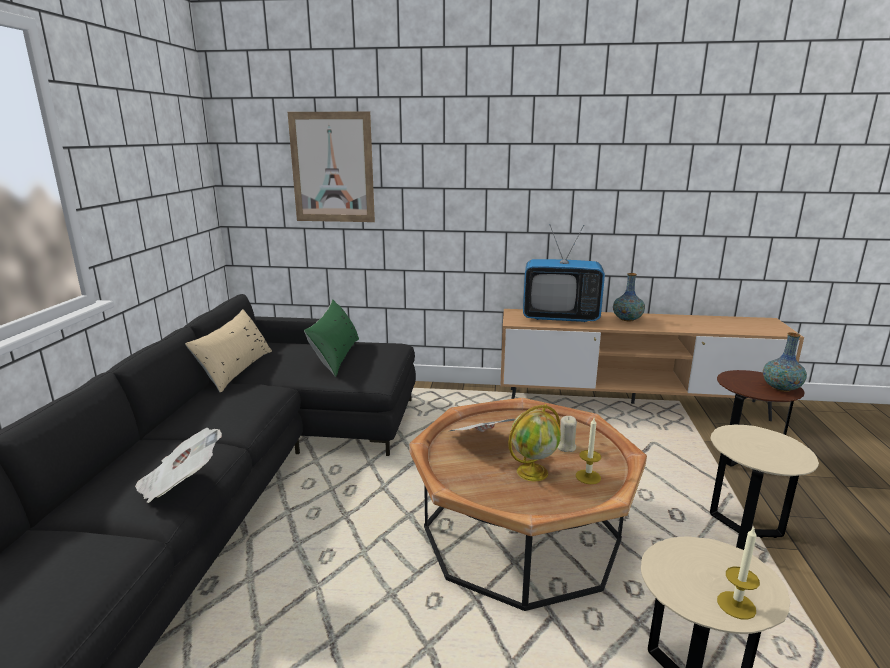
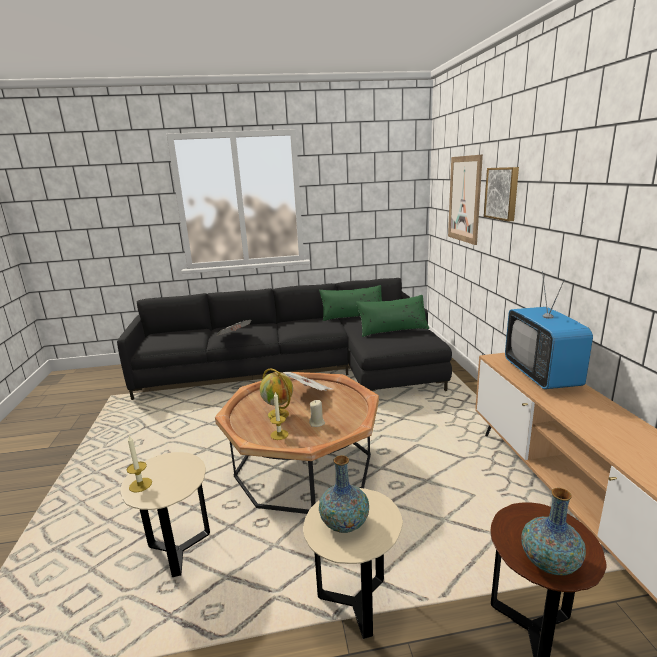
camera: 75 degrees right, 0 degrees up
beige pillow [185,309,272,392] -> green pillow [319,285,382,321]
vase [613,273,645,321] -> vase moved to [319,455,369,533]
none -> picture [484,167,519,222]

